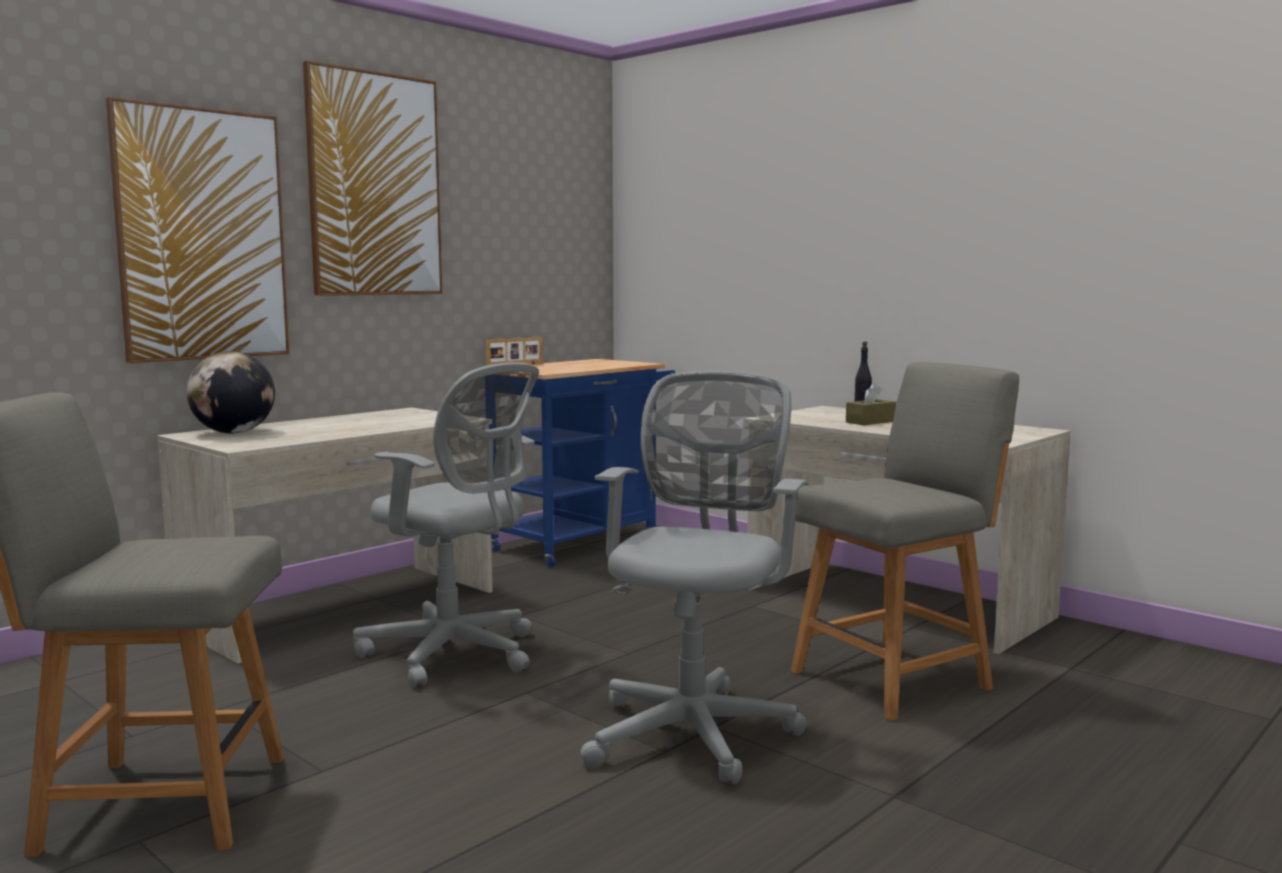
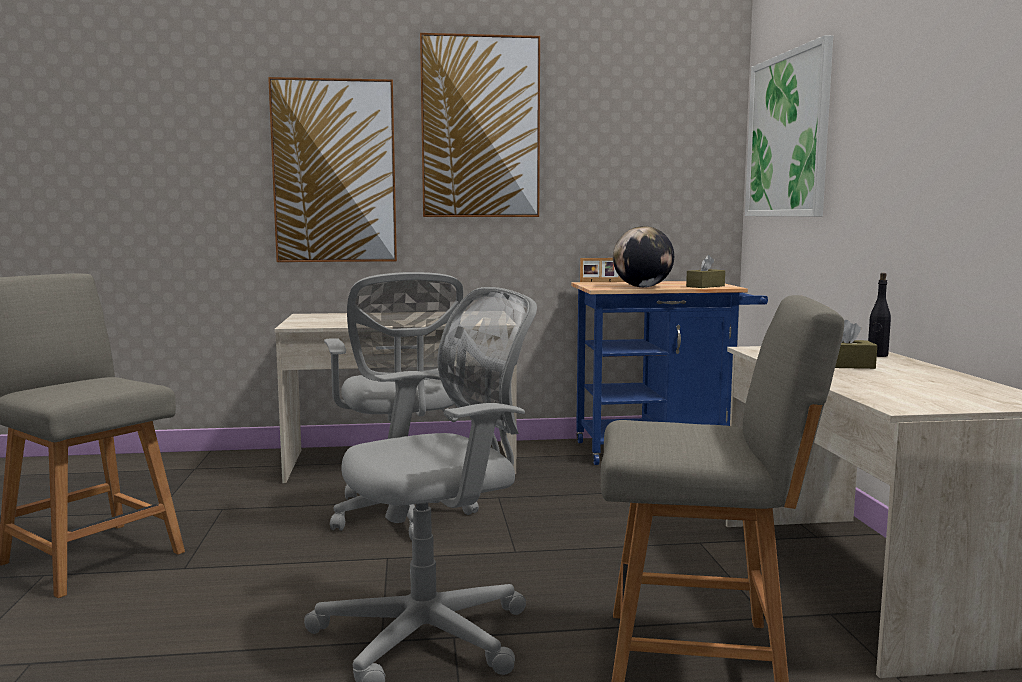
camera: 40 degrees right, 0 degrees up
globe [187,351,275,434] -> globe moved to [613,226,674,287]
none -> brown tissue box [686,255,725,288]
none -> picture [745,35,833,216]

